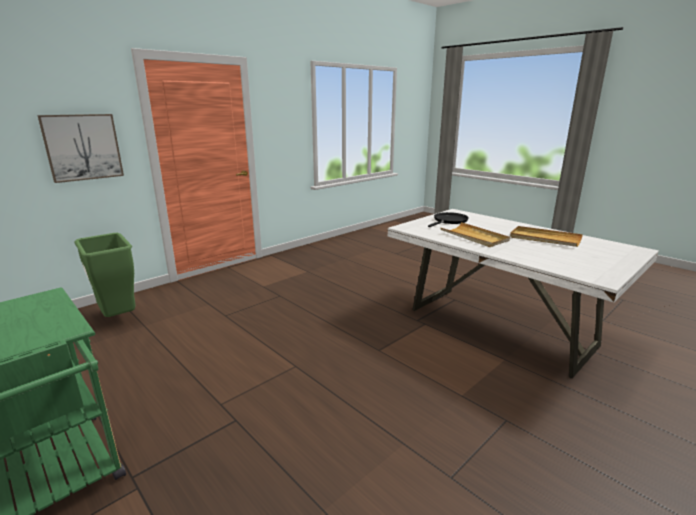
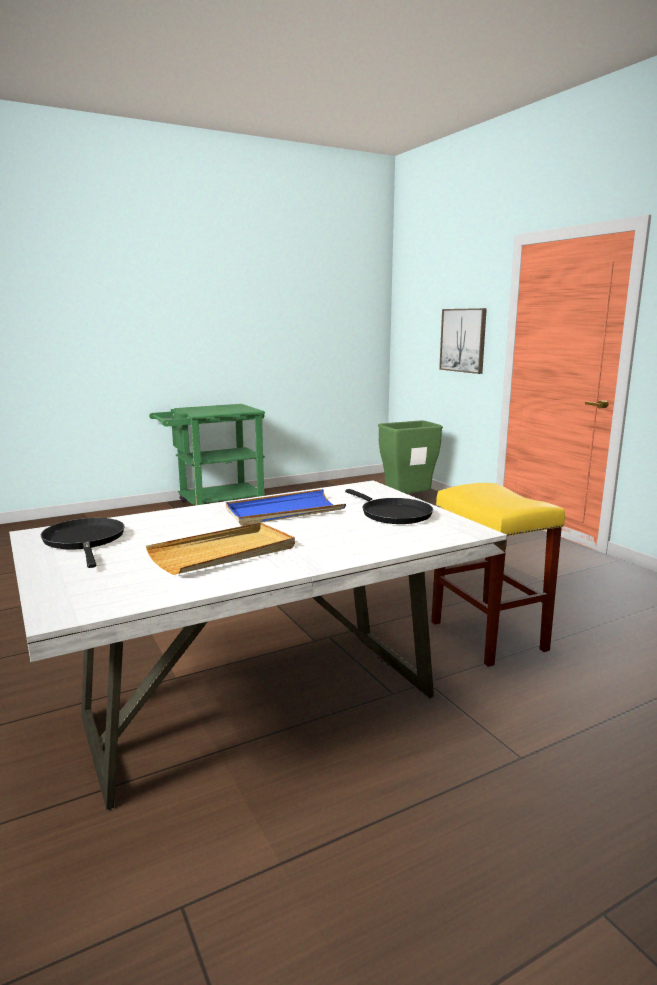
camera: 105 degrees right, 5 degrees down
beige tray [441,222,510,247] -> blue tray [226,489,346,526]
none -> black frying pan [41,518,124,568]
none -> yellow stool [431,483,565,667]

